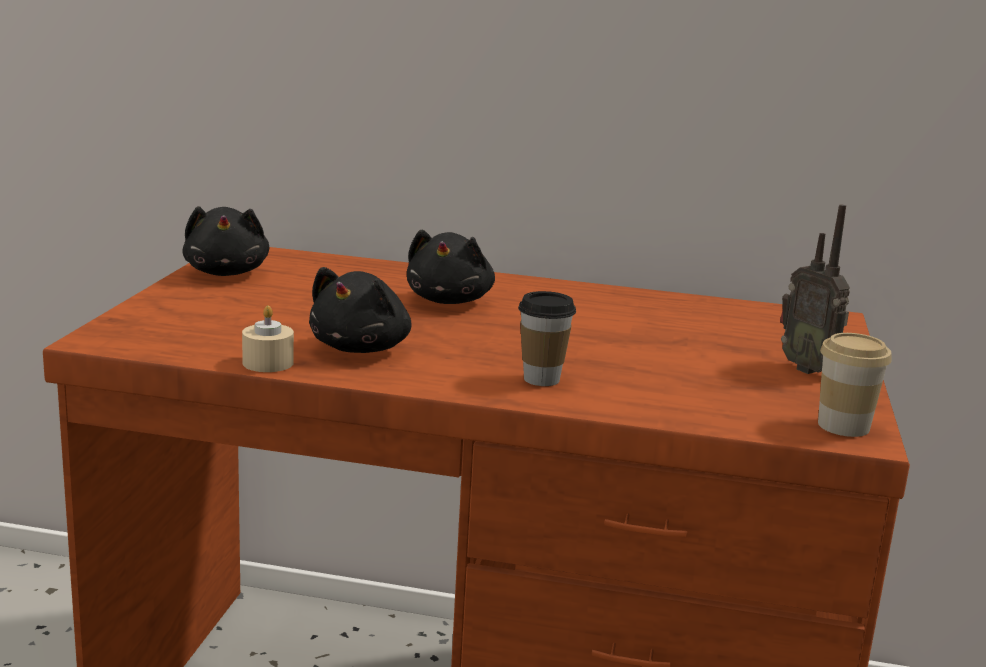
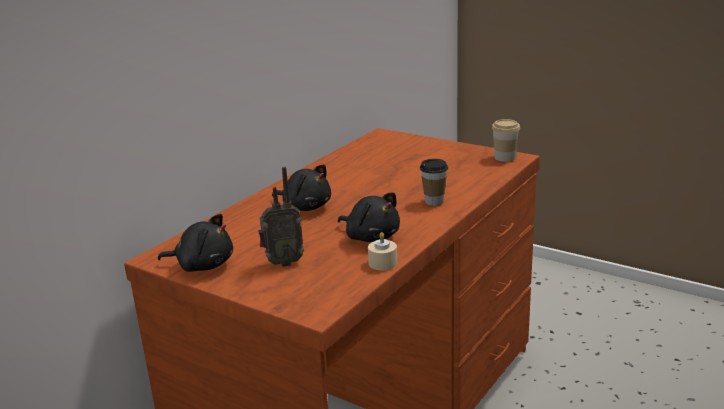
camera: 65 degrees left, 5 degrees up
radio [780,205,850,374] -> radio moved to [258,167,304,267]

